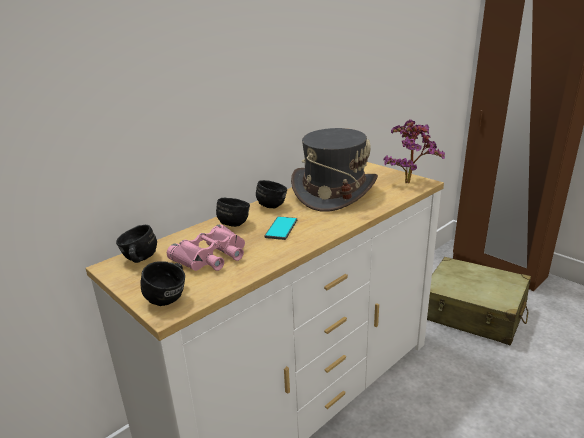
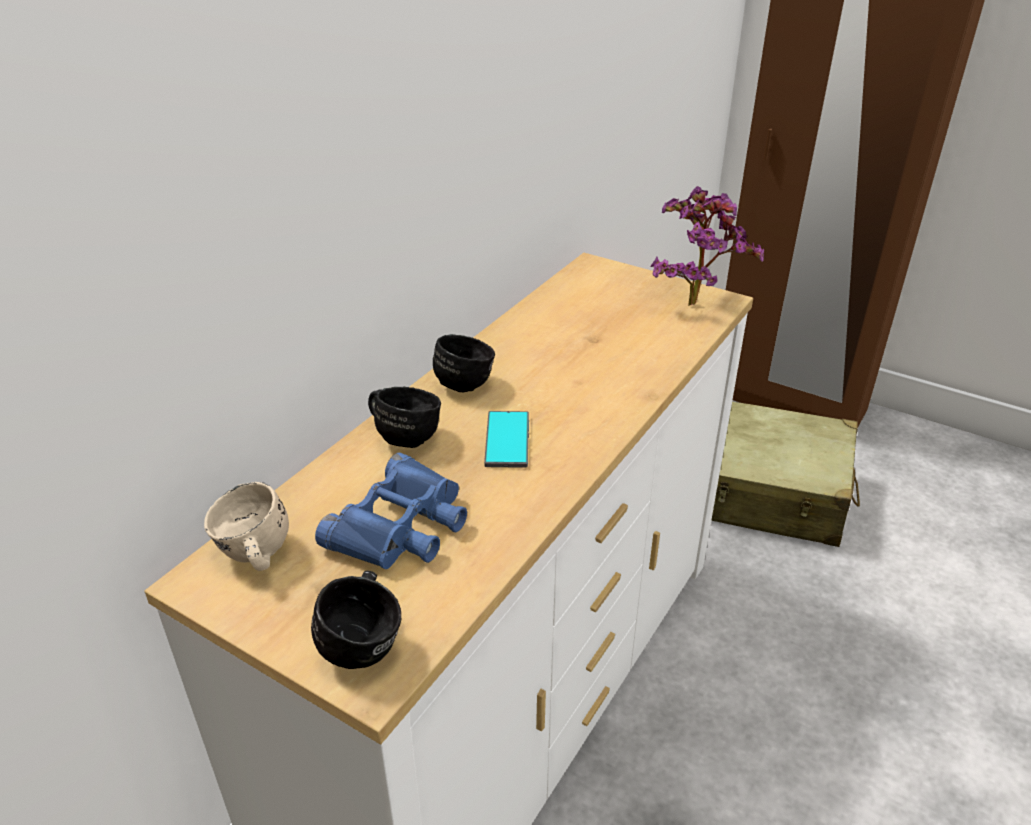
camera: 15 degrees left, 10 degrees up
black mug [116,225,157,263] -> beige mug [204,482,289,571]
pink binoculars [167,224,245,271] -> blue binoculars [315,452,467,569]
grey hat [291,128,378,212] -> none

